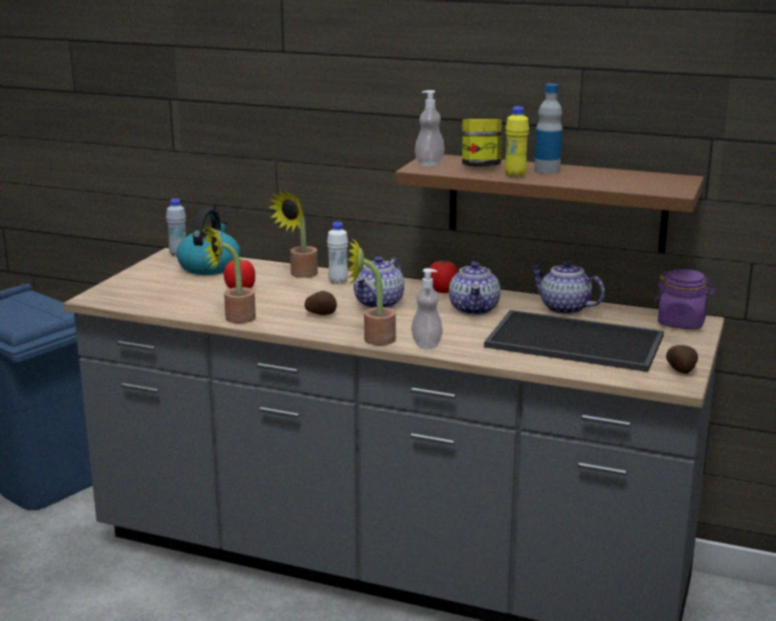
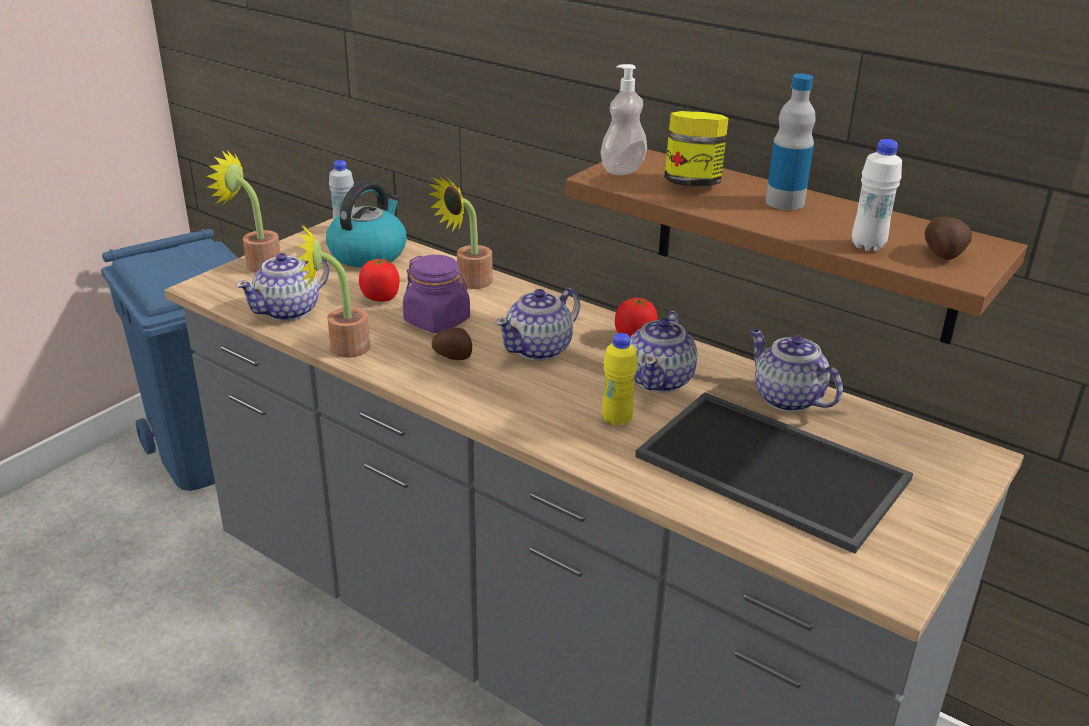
camera: 15 degrees right, 10 degrees up
white bottle [327,222,348,284] -> white bottle moved to [852,139,902,251]
potted plant [347,237,396,345] -> potted plant moved to [207,150,280,273]
soap dispenser [411,268,443,349] -> none
yellow bottle [505,106,529,177] -> yellow bottle moved to [602,333,638,426]
purple jar [654,269,716,329] -> purple jar moved to [403,255,470,333]
potato [666,345,698,374] -> potato moved to [925,217,972,260]
none -> teapot [236,253,329,321]

